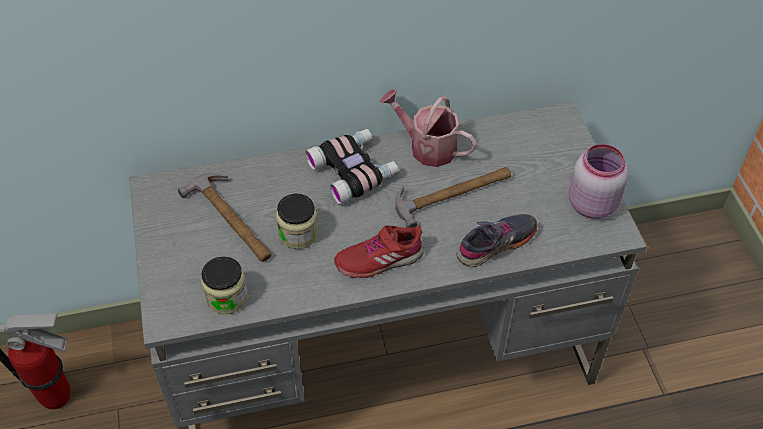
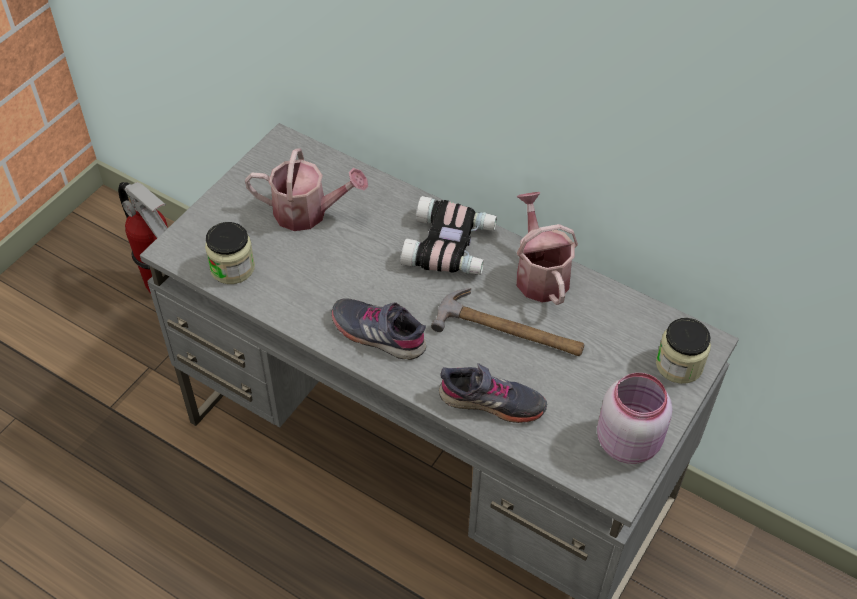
camera: 45 degrees right, 0 degrees up
hammer [178,173,272,262] -> watering can [245,148,368,231]
jar [276,194,319,249] -> jar moved to [656,318,711,384]
red shoe [334,225,424,278] -> grey shoe [331,298,426,360]

